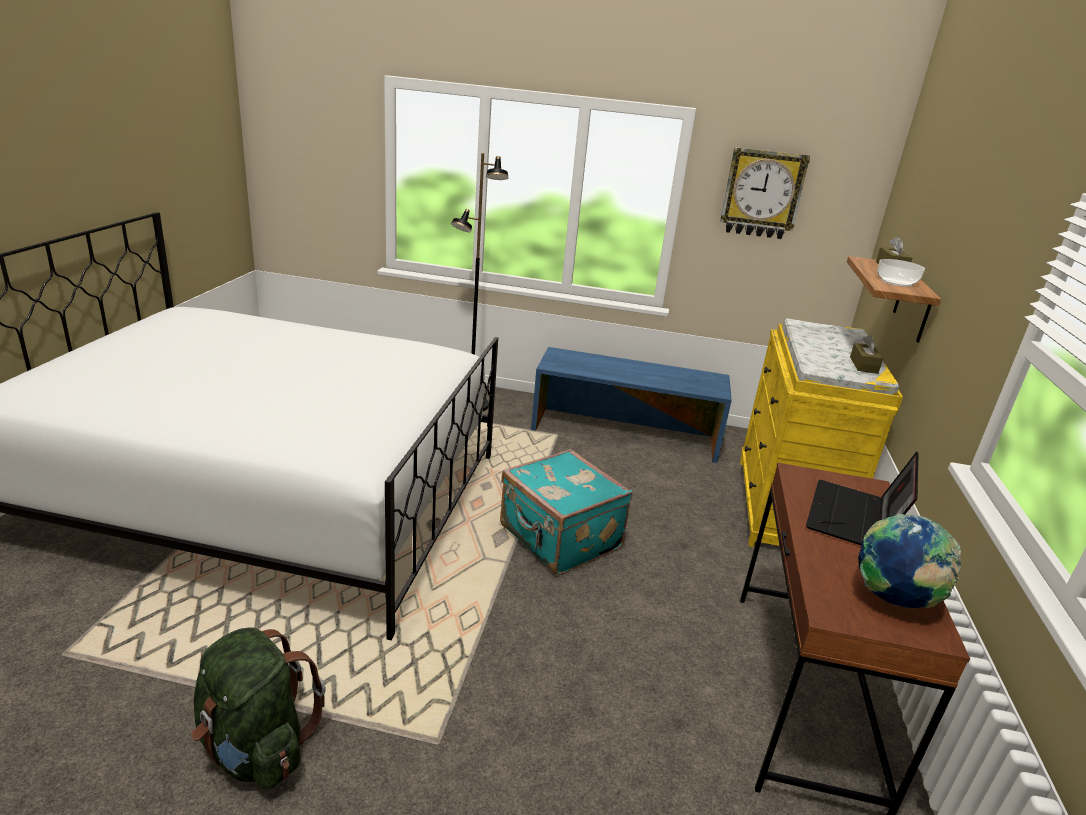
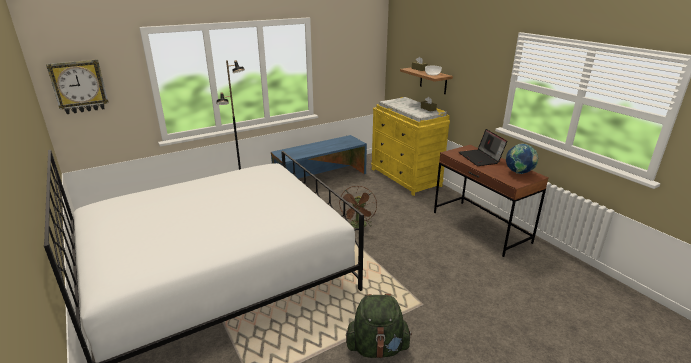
camera: 40 degrees left, 0 degrees up
turquoise suitcase [500,449,632,575] -> brown fan [339,186,377,228]
wall clock [720,147,810,239] -> wall clock moved to [46,59,109,114]

